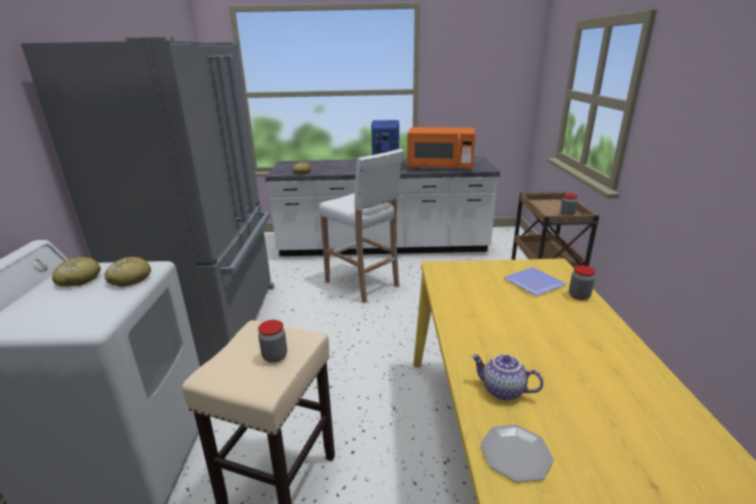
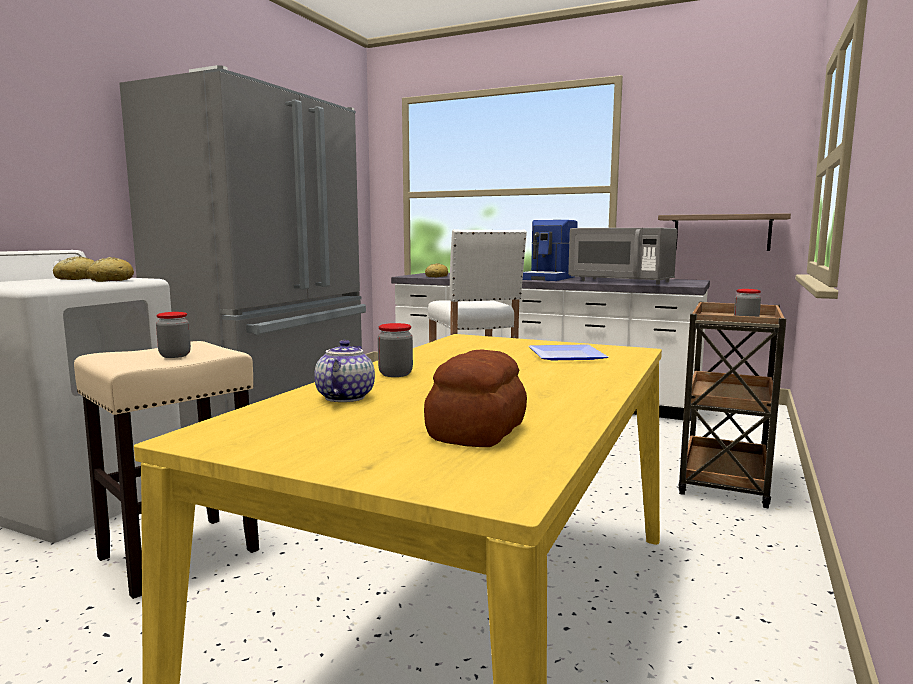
camera: 25 degrees right, 15 degrees down
orange microwave [407,127,475,170] -> grey microwave [568,228,677,284]
teapot [471,354,543,400] -> teapot turned 45 degrees clockwise [314,340,375,402]
plate [481,425,554,483] -> none
jar [569,265,596,300] -> jar moved to [378,323,413,377]
none -> bread [424,350,527,447]
none -> shelf [658,213,791,251]

